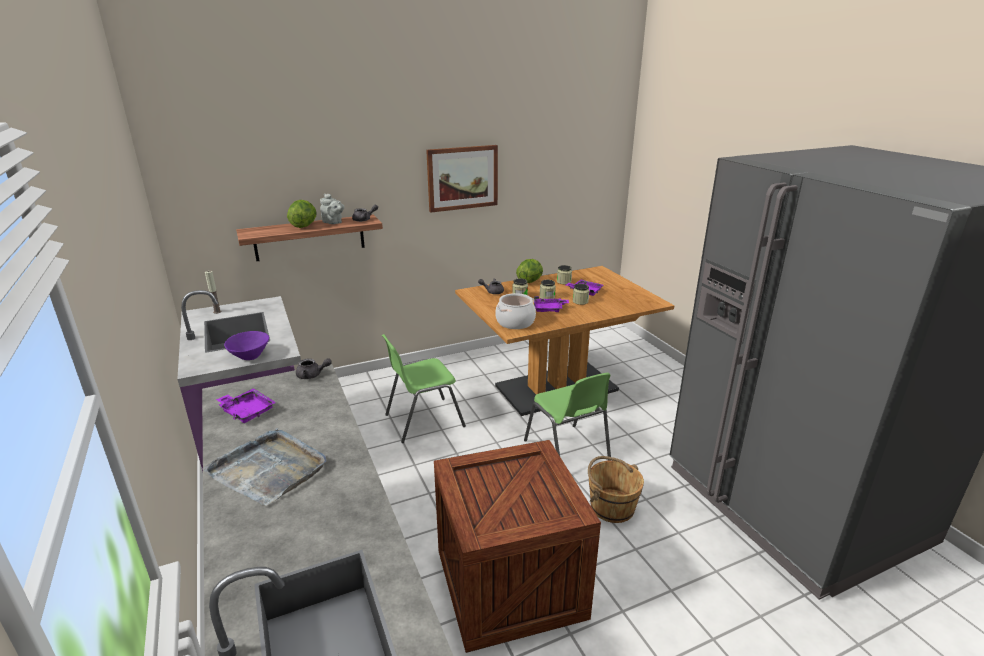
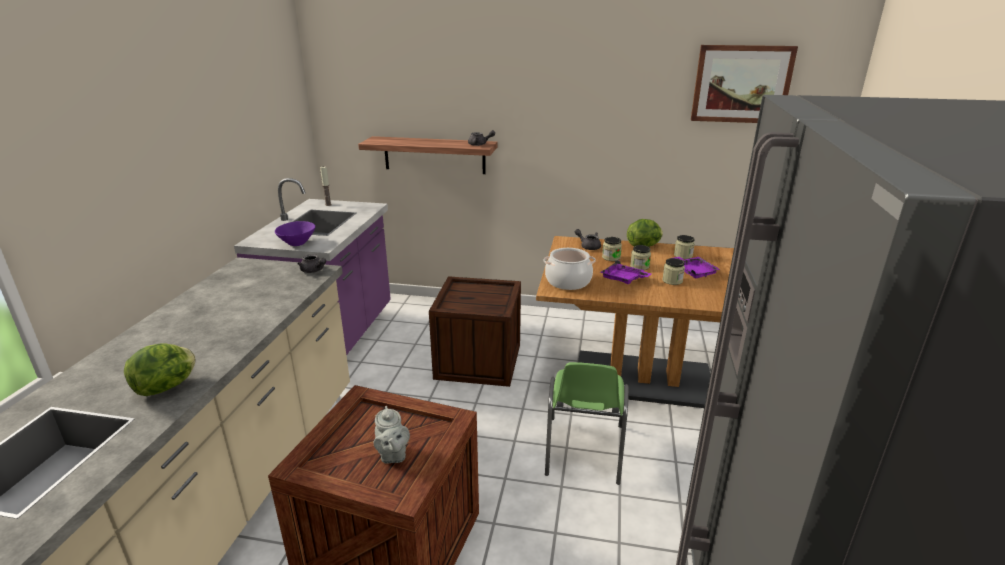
camera: 35 degrees right, 0 degrees up
grey tray [203,428,326,506] -> none
purple tray [216,388,276,423] -> none
lettuce [287,200,317,228] -> lettuce moved to [124,343,195,396]
grey teapot [320,194,344,224] -> grey teapot moved to [373,406,410,464]
green chair [382,334,466,443] -> crate [429,276,521,387]
picture [426,145,498,212] -> picture moved to [691,45,798,123]
brown bucket [588,456,644,523] -> none

